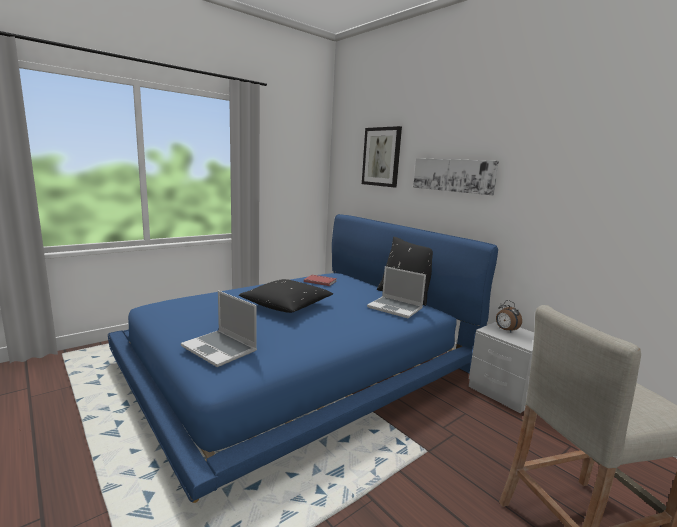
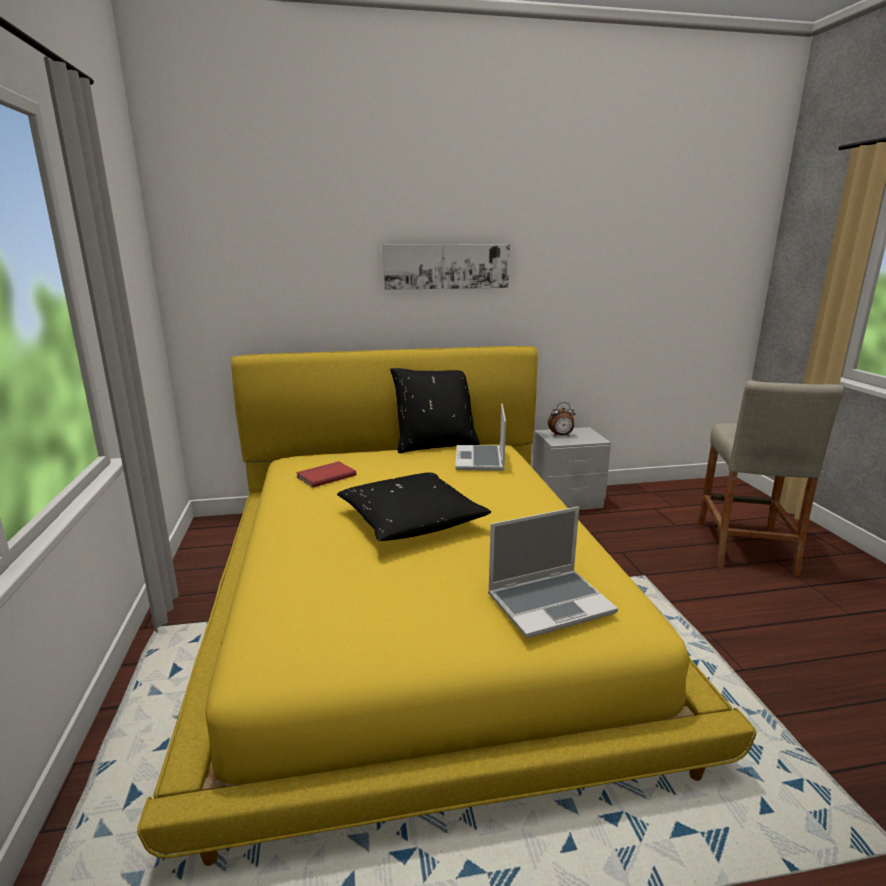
camera: 60 degrees left, 5 degrees up
blue bed [108,214,498,503] -> yellow bed [137,346,757,866]
picture [362,126,402,187] -> none
laptop [367,266,426,318] -> laptop turned 120 degrees clockwise [455,403,506,471]

